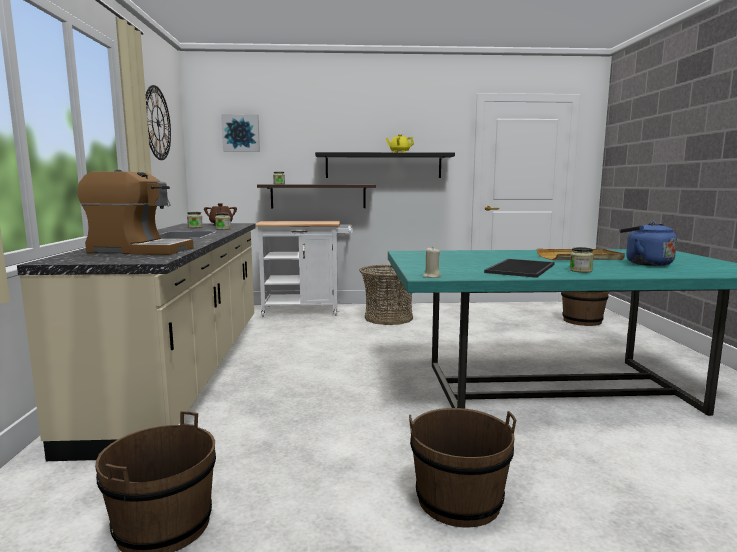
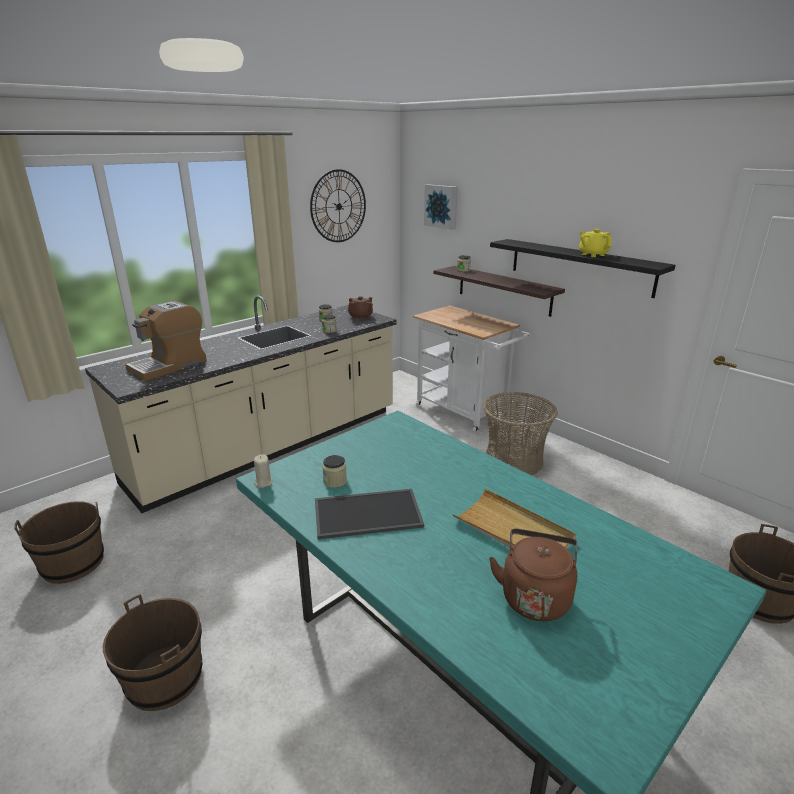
camera: 50 degrees right, 15 degrees up
coffee machine [77,170,194,255] -> coffee machine turned 75 degrees clockwise [125,301,207,381]
jar [570,247,594,273] -> jar moved to [323,455,347,488]
blue kettle [620,222,677,266] -> brown kettle [489,529,578,621]

